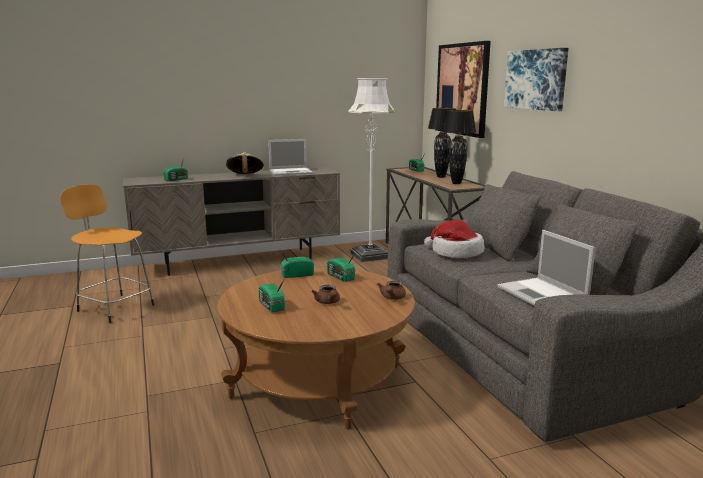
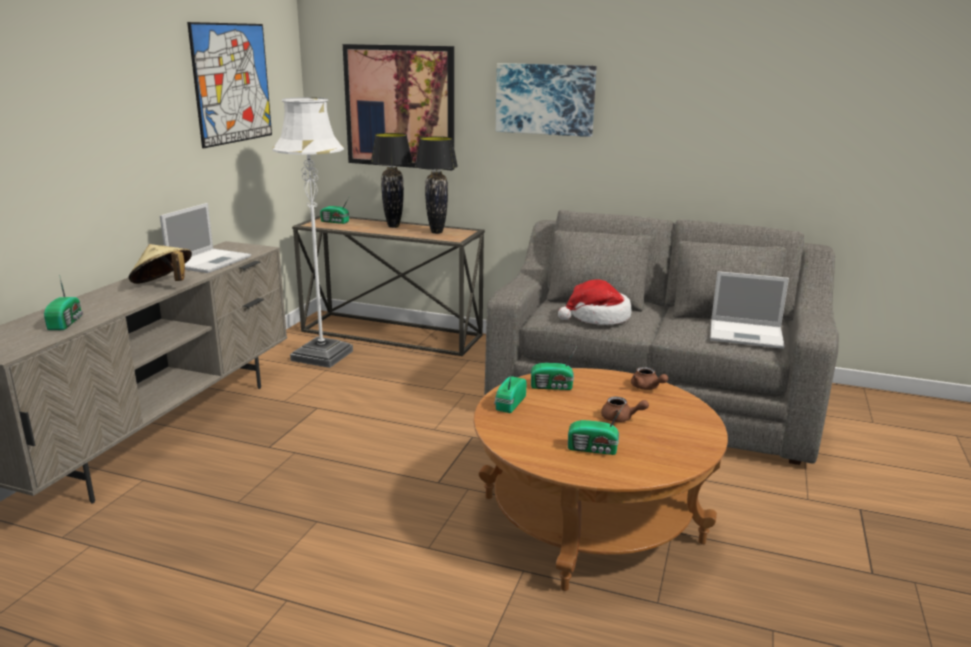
camera: 50 degrees left, 5 degrees up
orange stool [60,184,154,323] -> none
none -> picture [187,22,272,148]

